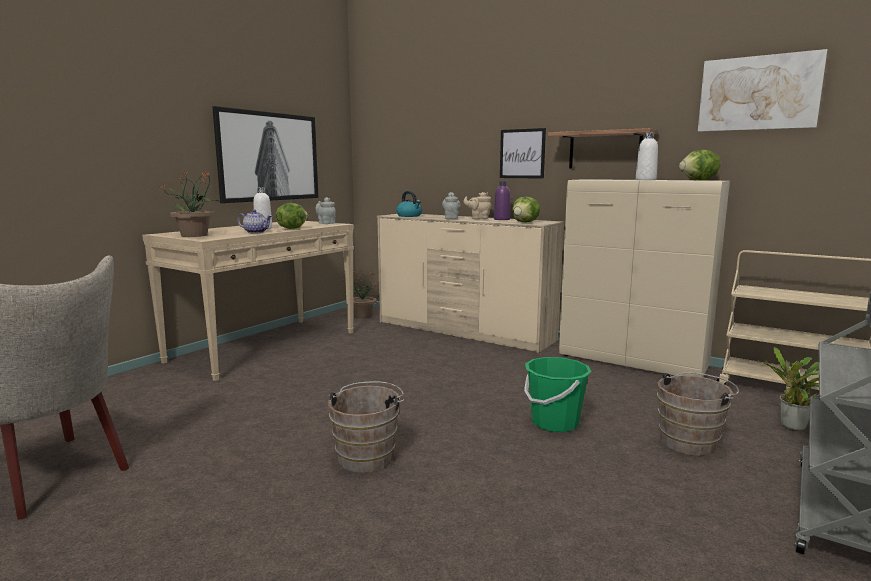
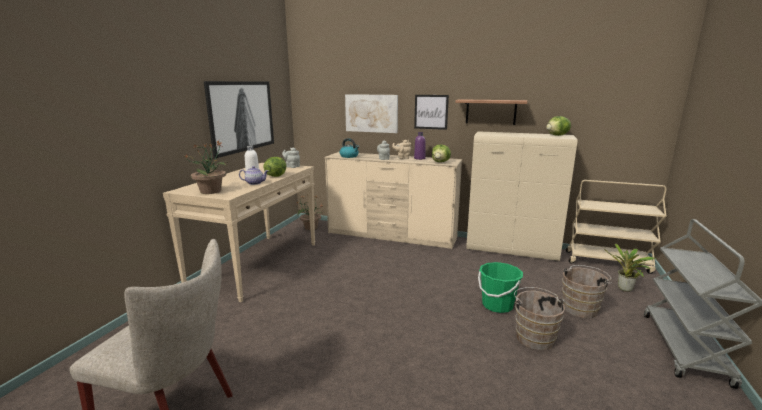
camera: 15 degrees left, 5 degrees up
brown bucket [328,381,404,473] -> brown bucket moved to [514,287,565,350]
white bottle [636,132,658,180] -> none
picture [698,49,827,132] -> picture moved to [345,94,398,133]

